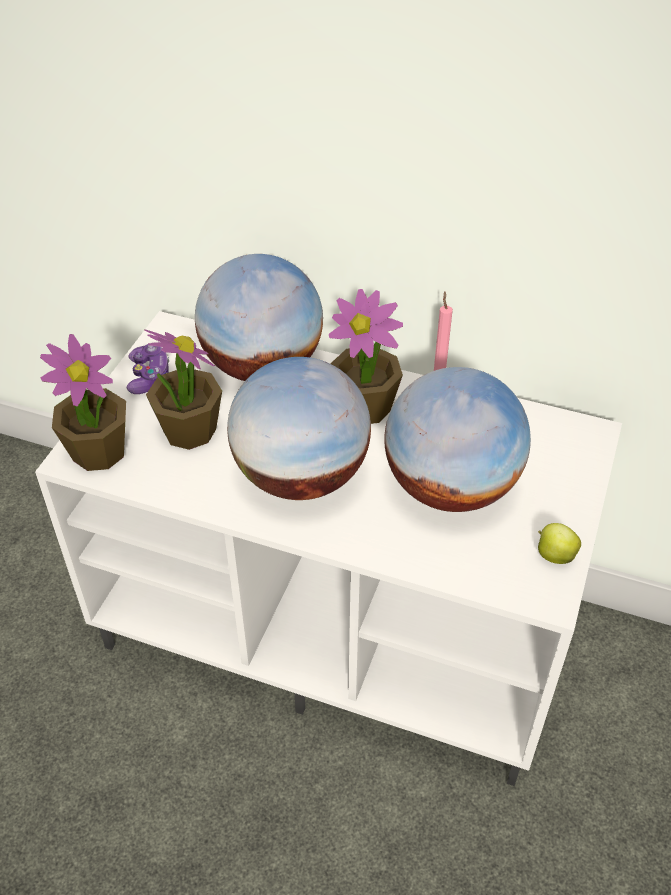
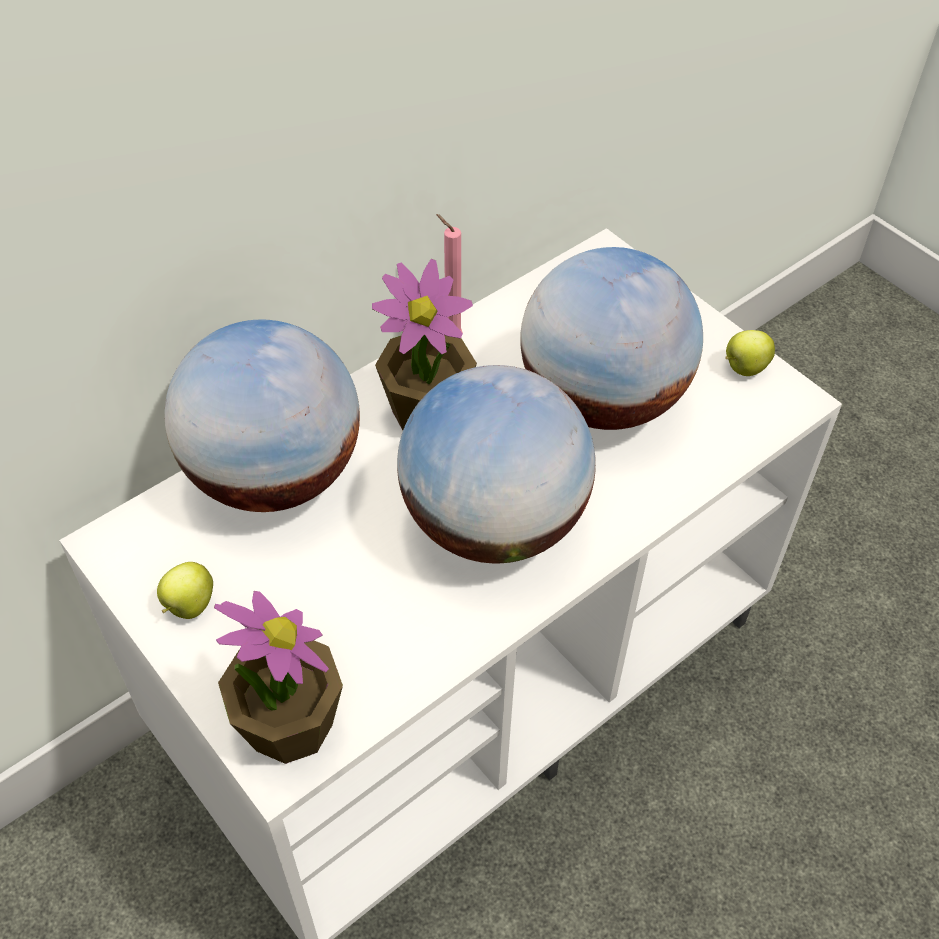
camera: 60 degrees left, 5 degrees up
game controller [127,344,169,394] -> apple [157,562,213,619]
potted plant [144,329,222,450] -> none

